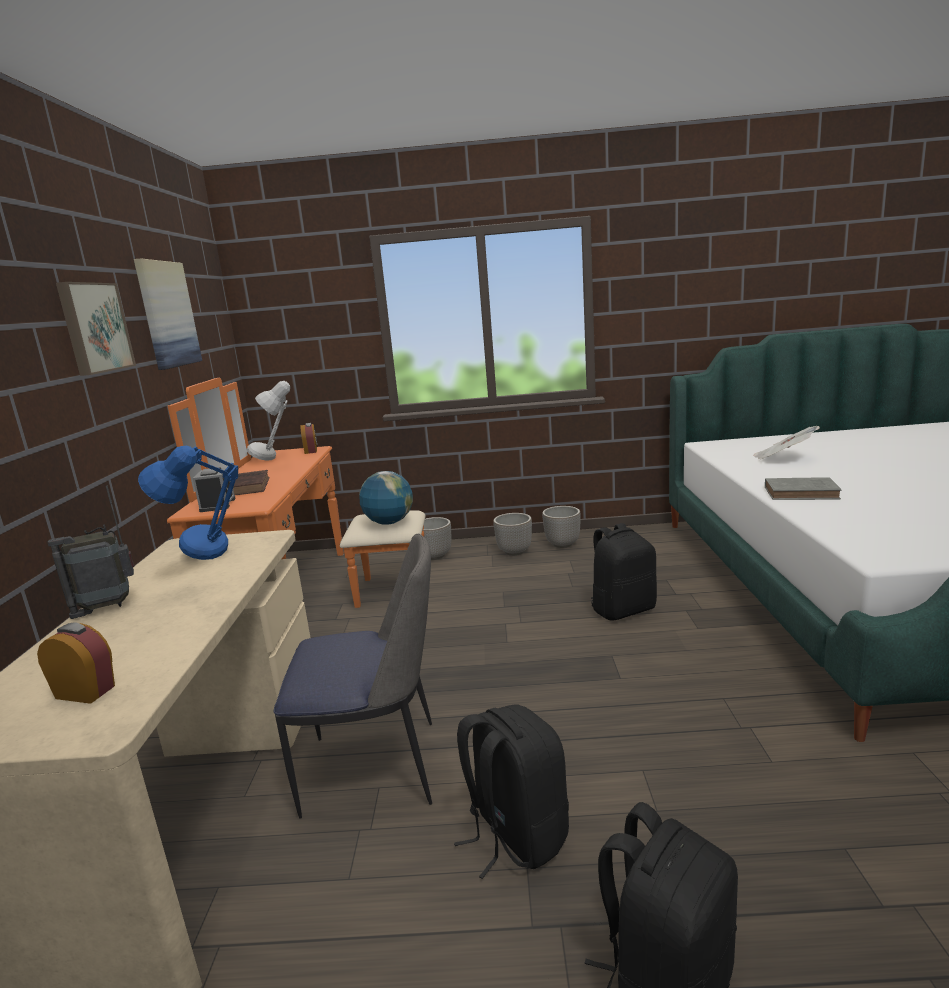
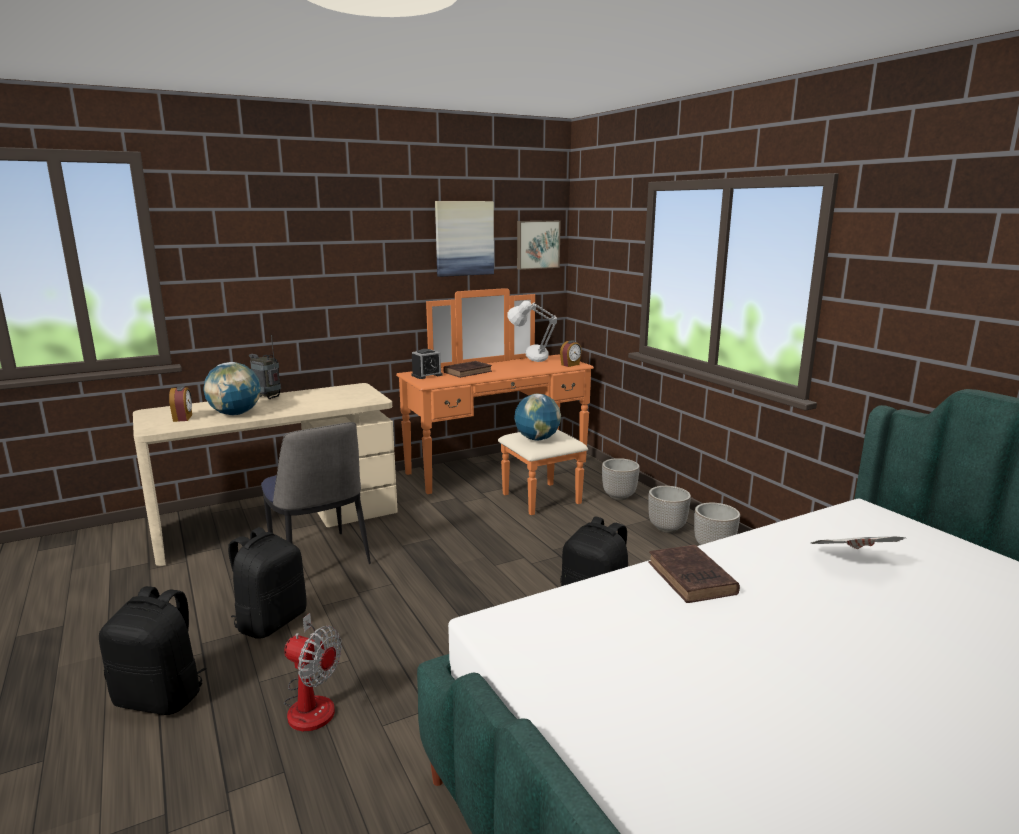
camera: 60 degrees right, 0 degrees up
picture [56,282,136,376] -> picture moved to [517,221,561,270]
blue table lamp [138,446,238,560] -> none
grey book [765,477,841,500] -> brown book [648,545,740,603]
none -> globe [203,362,261,415]
none -> fan [284,613,342,731]

